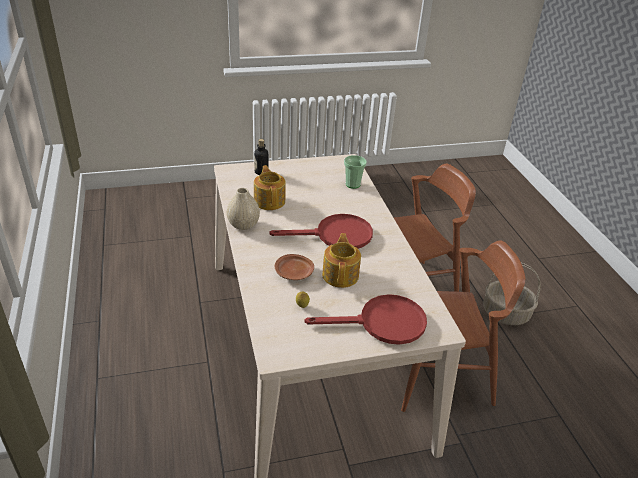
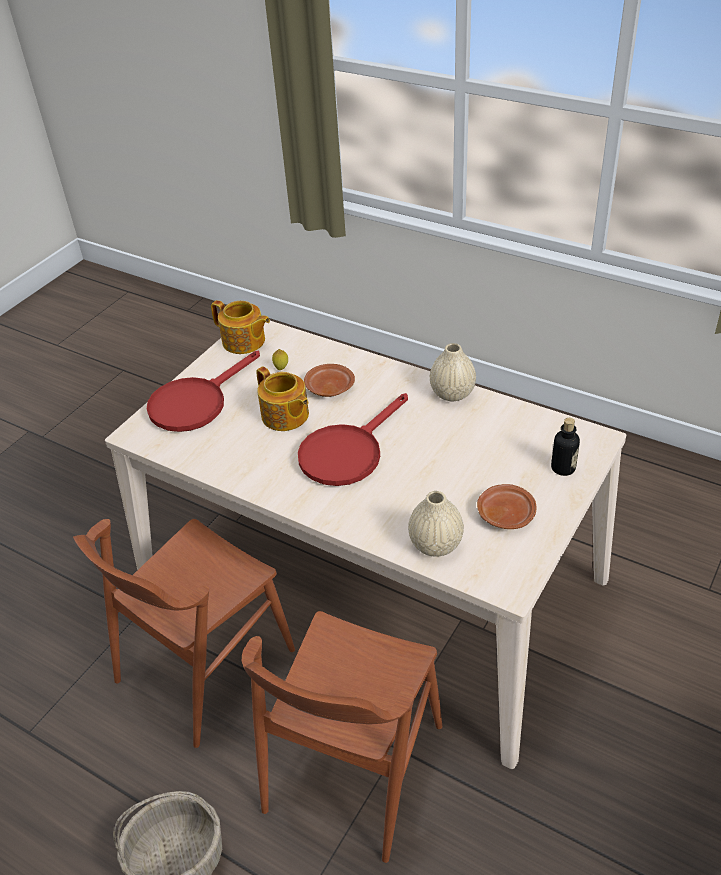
camera: 140 degrees right, 5 degrees up
teapot [254,165,286,210] -> teapot moved to [211,300,270,354]
cup [344,155,367,189] -> beige vase [408,491,464,557]
none -> brown plate [477,484,536,529]

